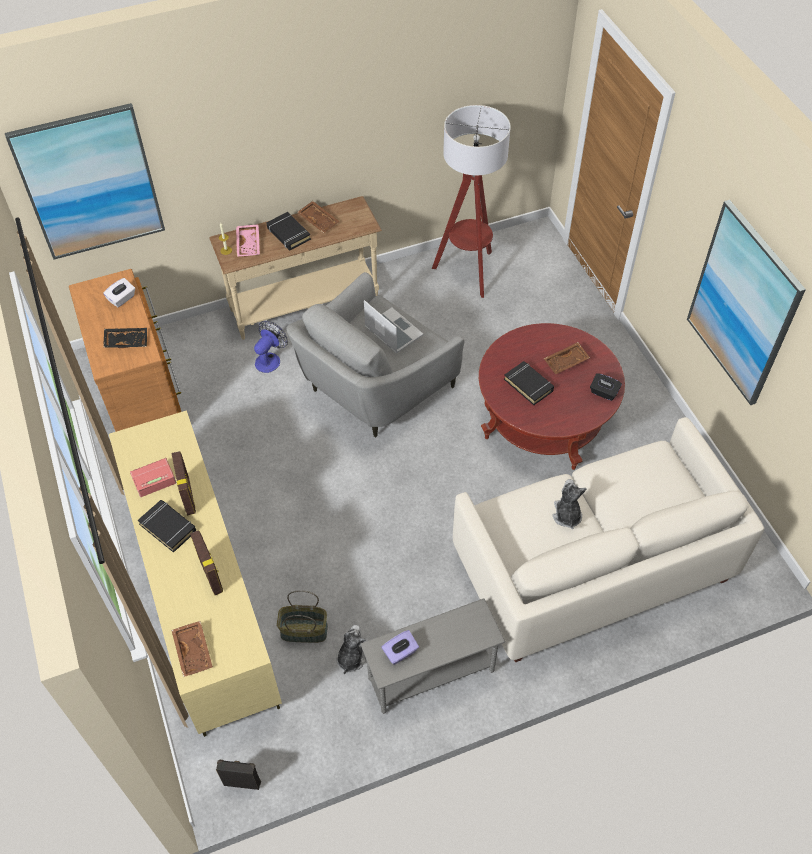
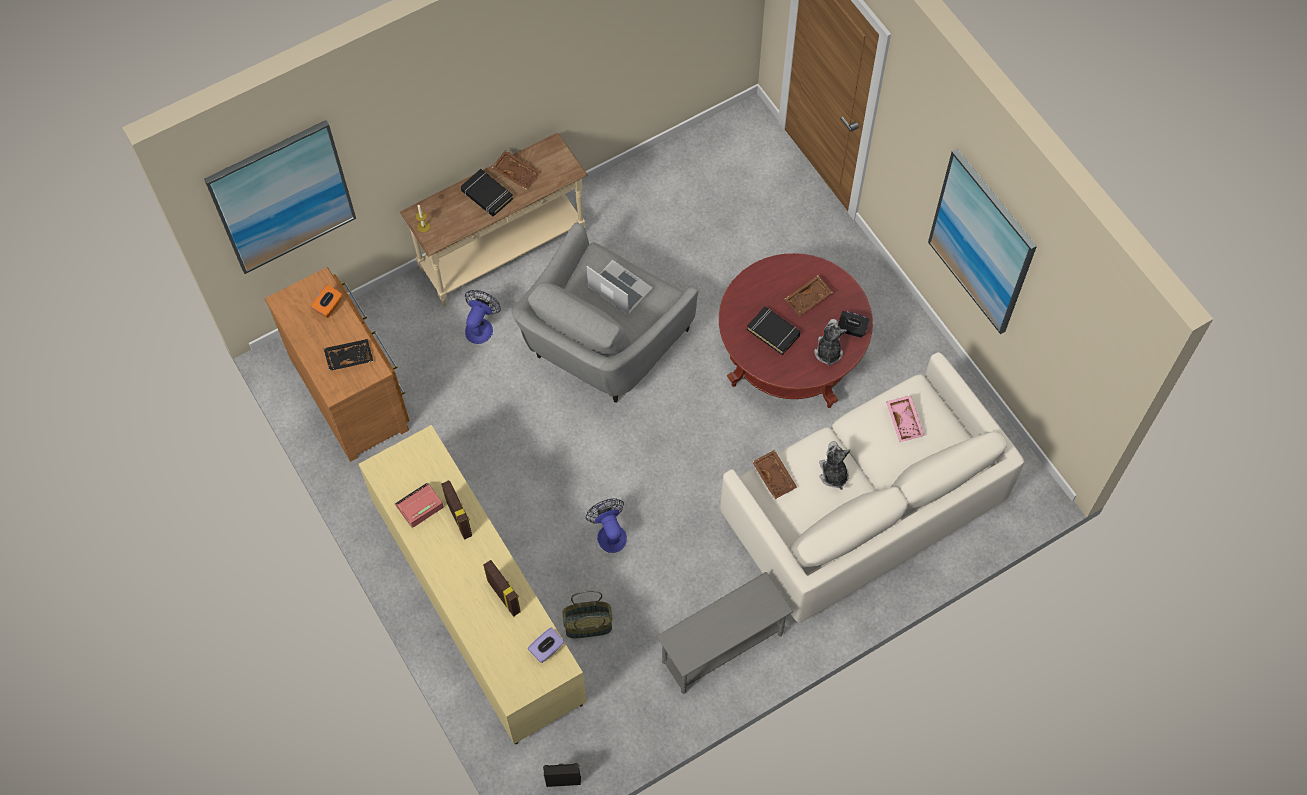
camera: 10 degrees left, 10 degrees up
white tissue box [103,278,135,307] -> orange tissue box [311,284,342,318]
black book [138,500,196,553] -> none
brown tray [171,621,213,677] -> brown tray moved to [752,450,797,499]
pink tray [236,224,260,257] -> pink tray moved to [886,395,924,442]
plush toy [336,625,366,674] -> plush toy moved to [814,319,847,366]
purple tissue box [382,630,419,665] -> purple tissue box moved to [528,627,564,663]
floor lamp [432,105,511,298] -> none
none -> fan [586,498,627,553]

